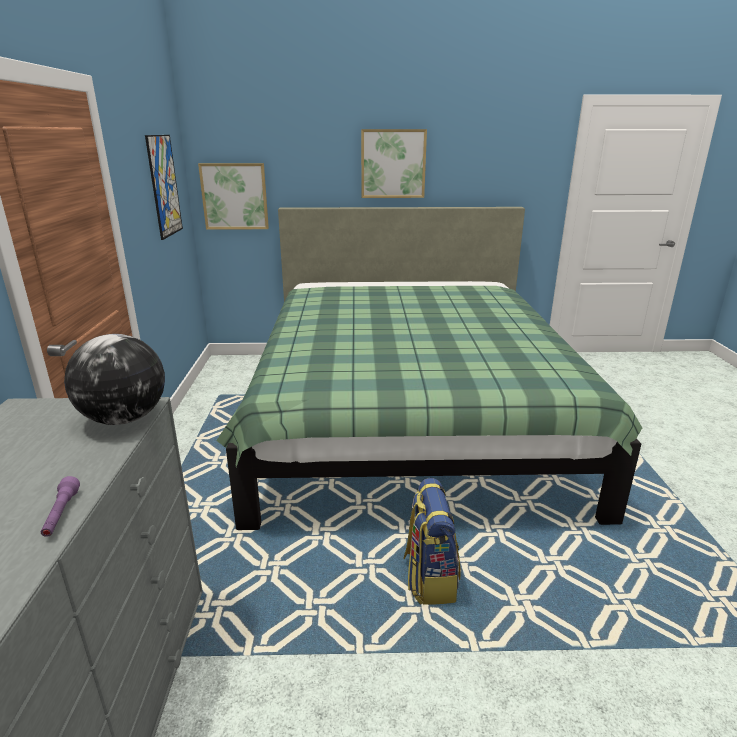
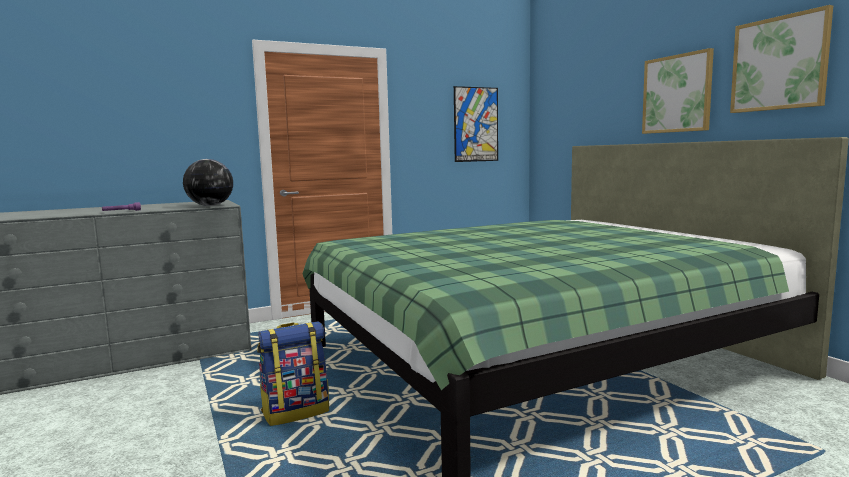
camera: 65 degrees right, 15 degrees down
picture [198,163,269,230] -> picture moved to [730,5,833,113]

